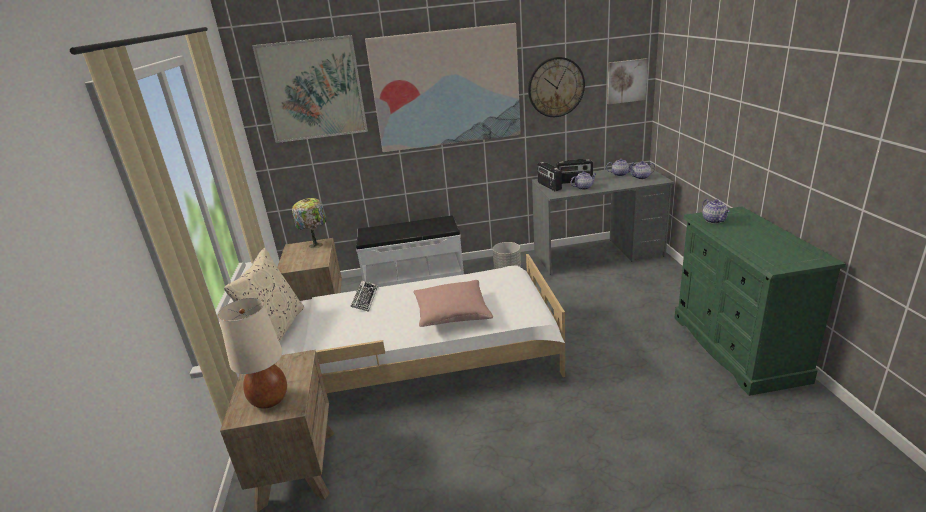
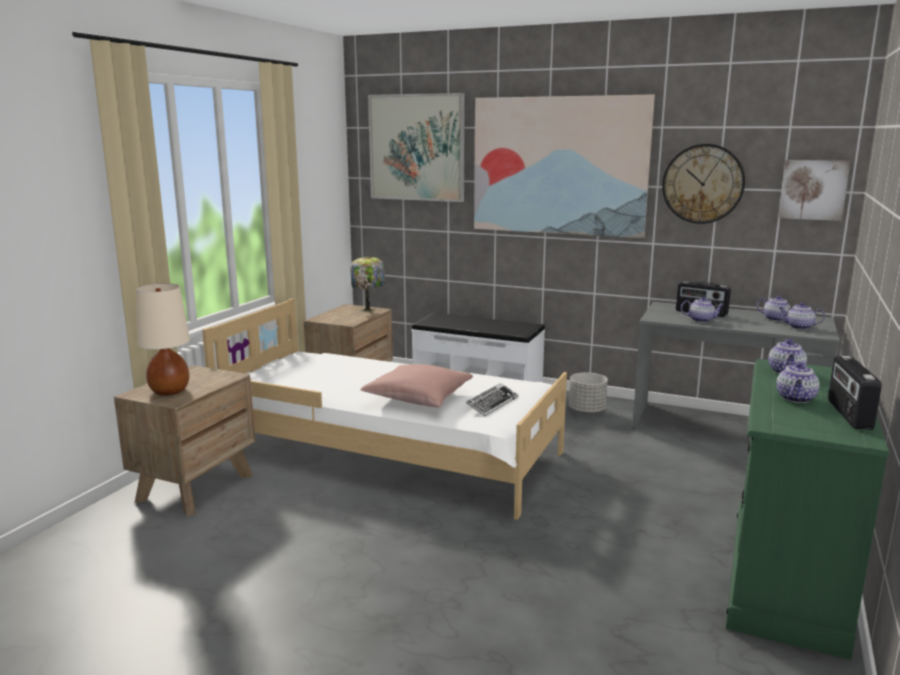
camera: 30 degrees right, 10 degrees down
beige pillow [224,248,304,342] -> none
keyboard [351,280,378,312] -> keyboard moved to [466,383,519,416]
radio [537,162,562,191] -> radio moved to [828,356,882,430]
none -> teapot [776,362,820,403]

